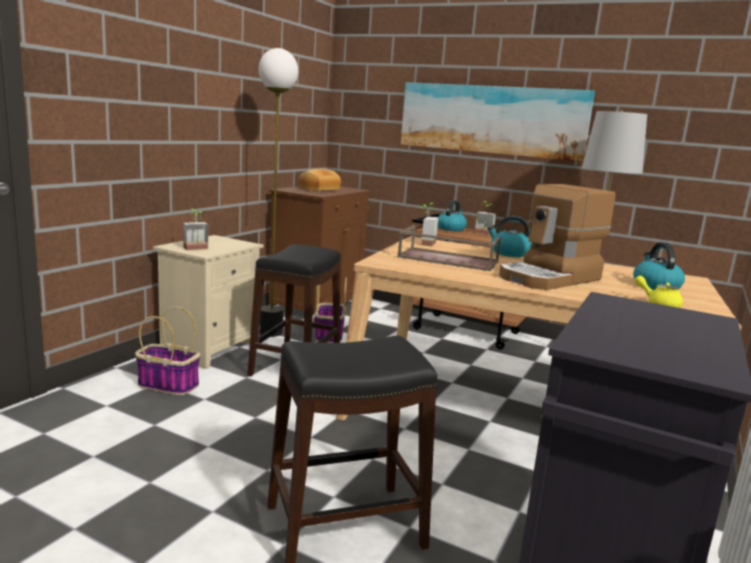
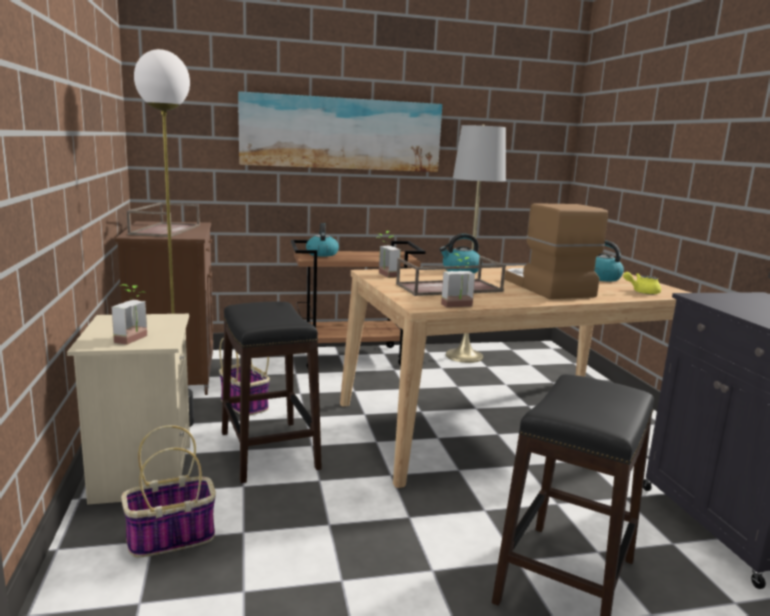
camera: 40 degrees left, 0 degrees up
bread [299,169,341,191] -> brown tray [126,202,200,237]
potted plant [475,201,496,235] -> potted plant moved to [441,253,475,308]
coffee machine [499,184,616,290] -> coffee machine turned 150 degrees clockwise [505,203,608,299]

